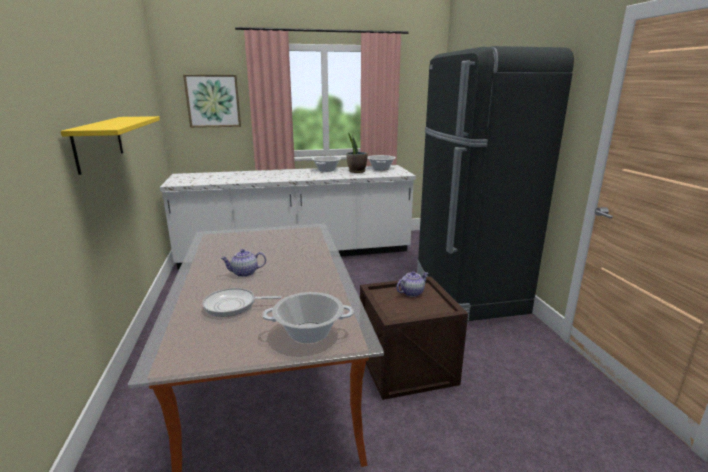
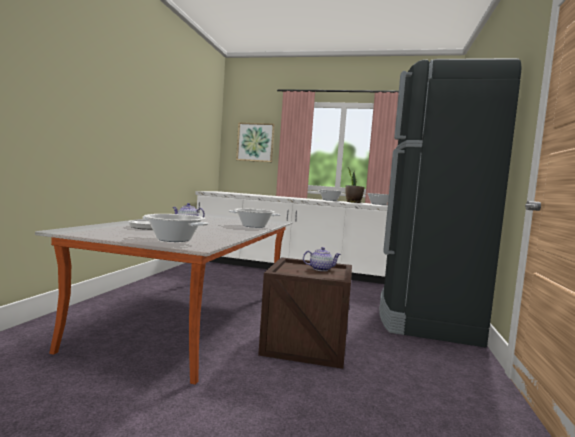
camera: 25 degrees right, 15 degrees down
yellow shelf [61,116,160,175] -> none
none -> cooking pot [229,208,281,228]

